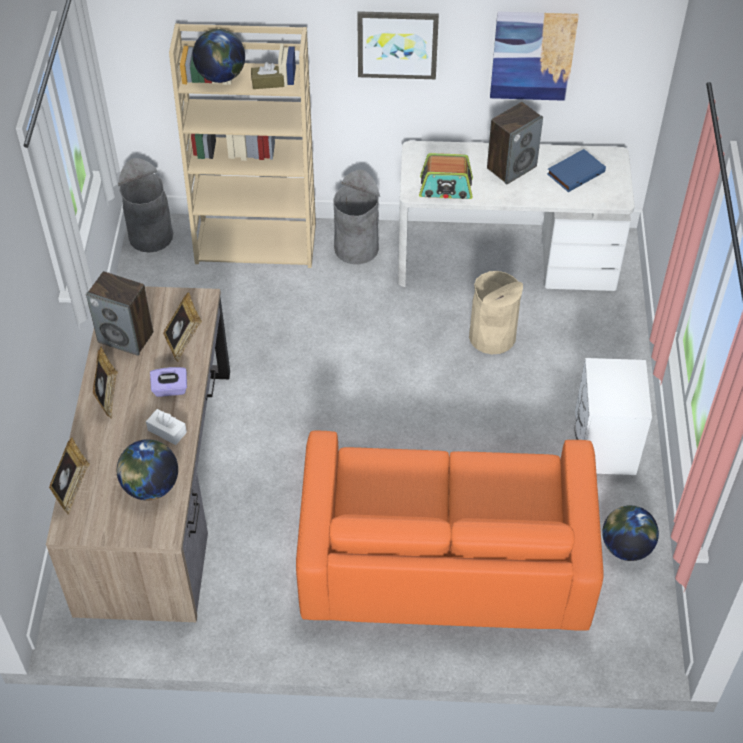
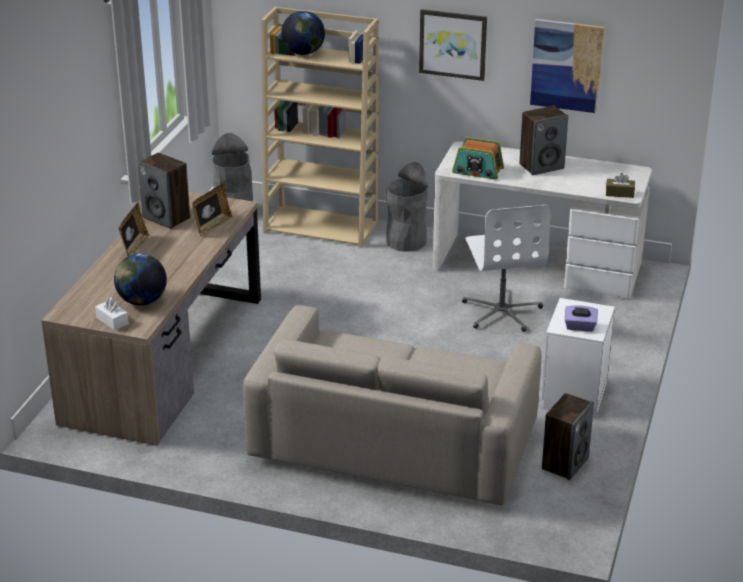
camera: 15 degrees right, 20 degrees down
picture frame [49,438,90,515] -> none
white tissue box [146,409,187,445] -> white tissue box moved to [95,297,129,330]
purple tissue box [150,367,187,397] -> purple tissue box moved to [565,305,598,332]
brown tissue box [251,62,284,89] -> brown tissue box moved to [606,173,635,198]
orange sofa [296,431,603,631] -> beige sofa [243,305,541,506]
beige trash can [469,271,523,354] -> white office chair [462,205,550,332]
blue book [547,149,606,192] -> none
globe [602,505,659,561] -> speaker [542,393,594,480]

